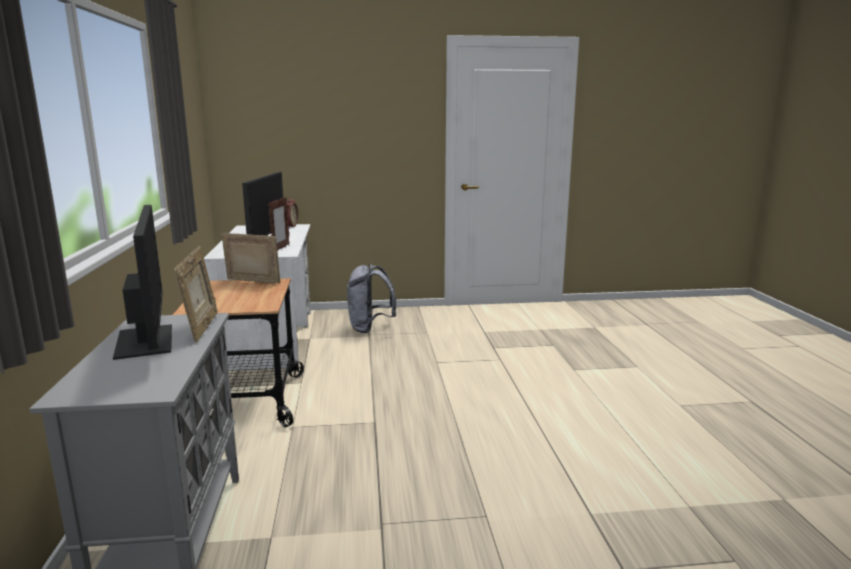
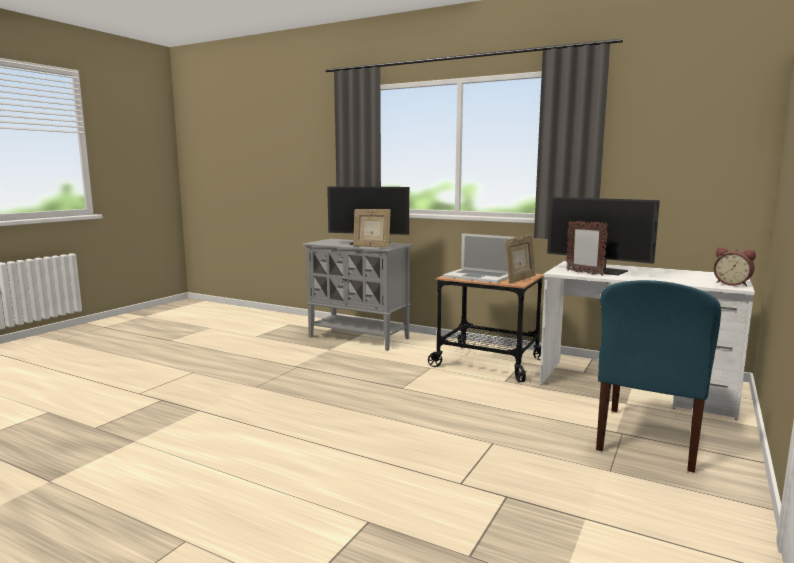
camera: 125 degrees right, 5 degrees down
grey backpack [347,264,396,333] -> blue chair [596,280,721,473]
none -> laptop [443,233,515,283]

